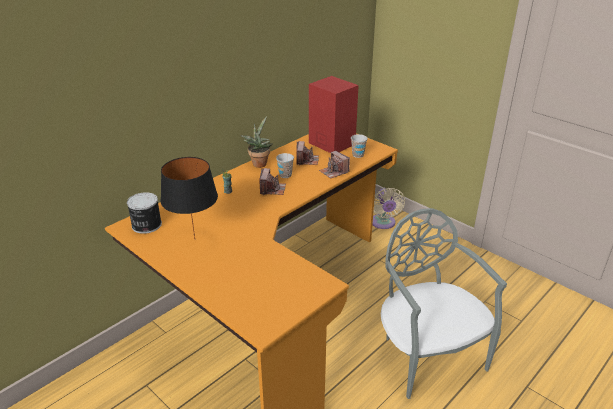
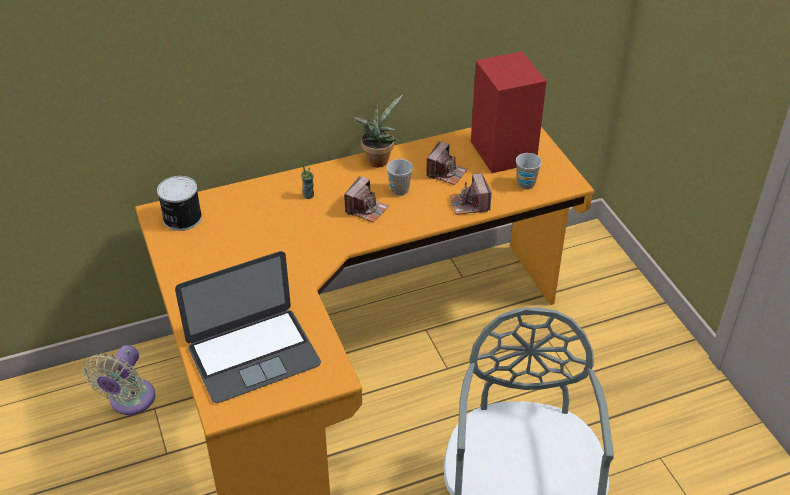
camera: 25 degrees right, 10 degrees up
black table lamp [161,157,218,239] -> none
beige fan [372,188,405,229] -> beige fan moved to [83,345,155,415]
none -> laptop [175,251,321,403]

